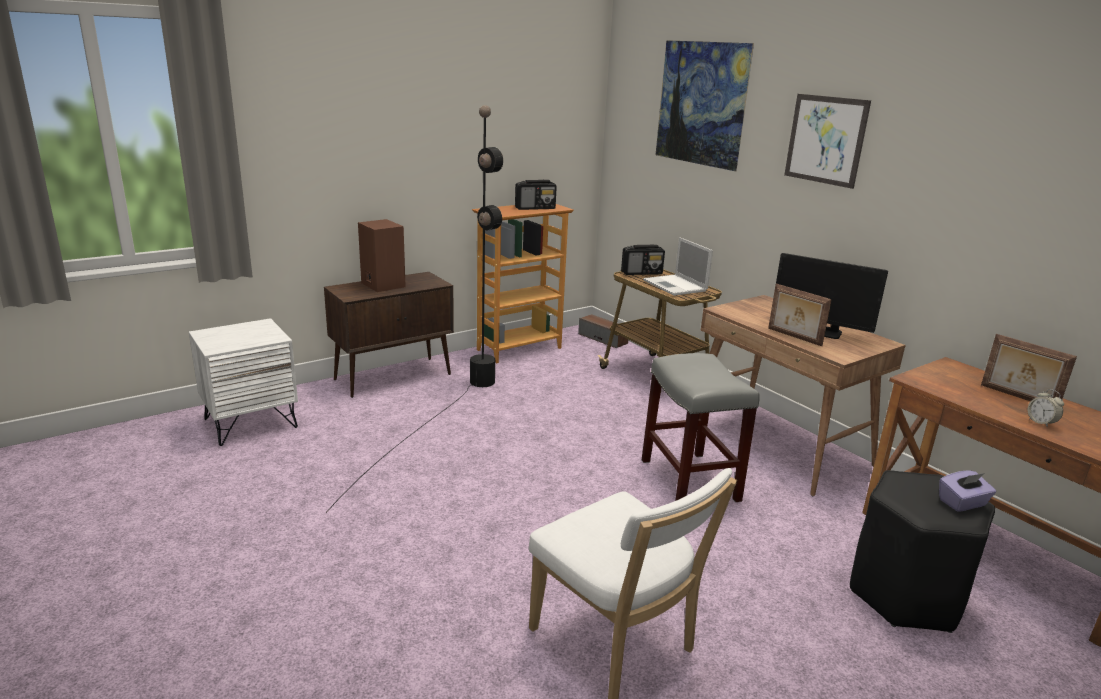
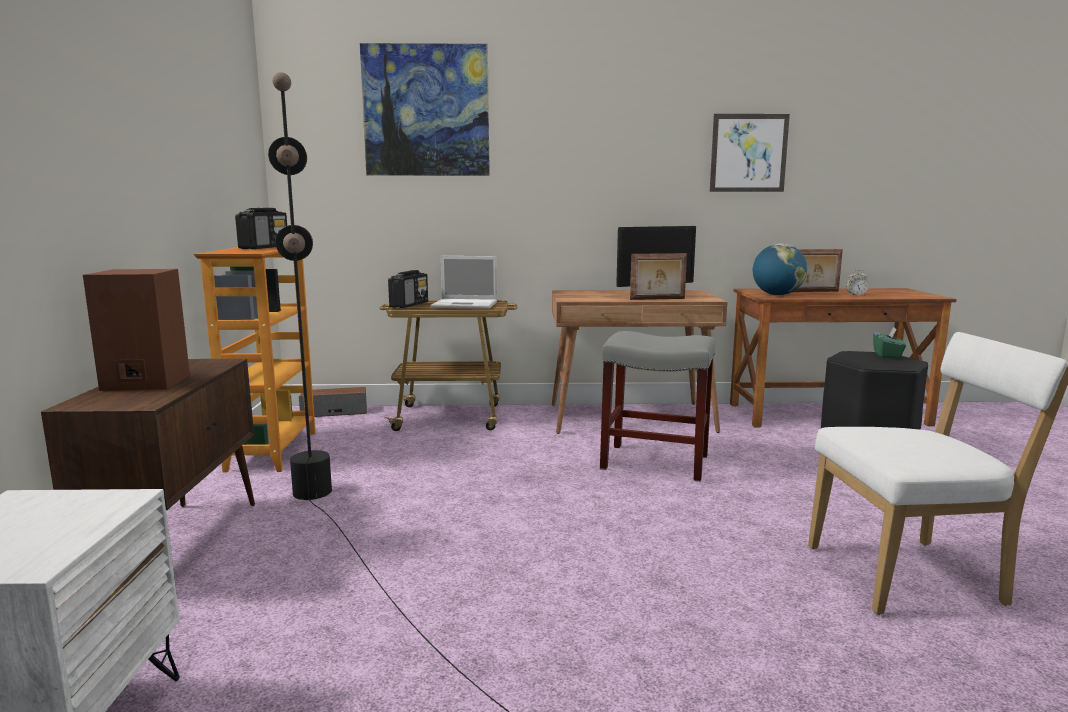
camera: 55 degrees left, 10 degrees down
picture [784,94,871,189] -> picture moved to [710,114,790,192]
purple tissue box [939,470,996,512] -> green tissue box [873,327,906,358]
none -> globe [753,244,807,295]

